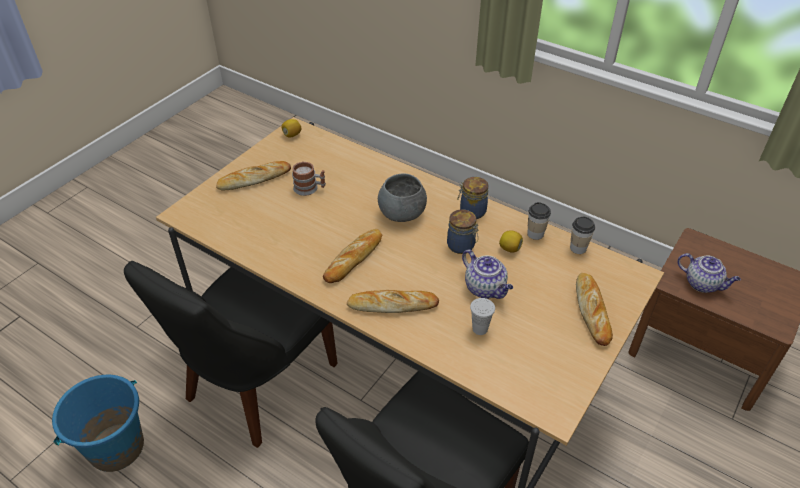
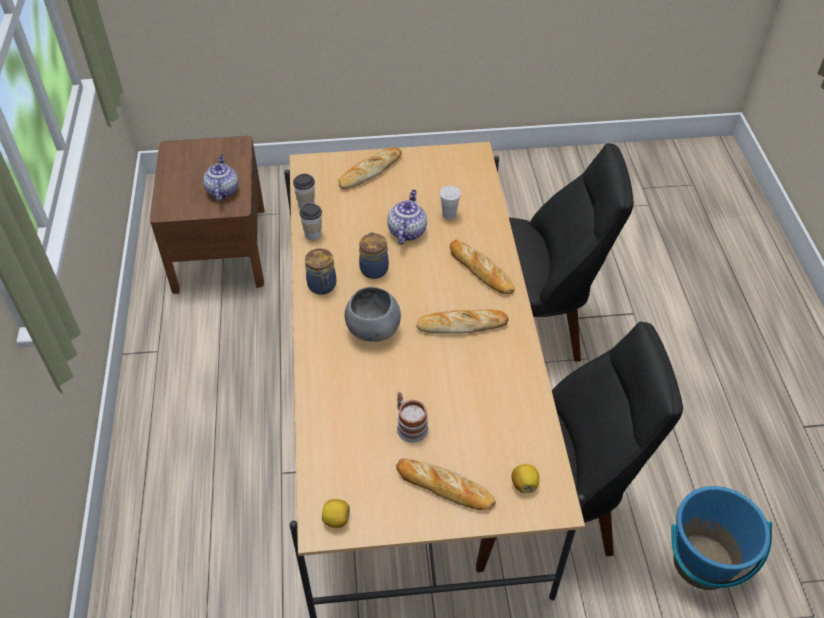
camera: 130 degrees left, 5 degrees up
lemon [499,230,523,253] -> lemon moved to [511,464,540,494]

